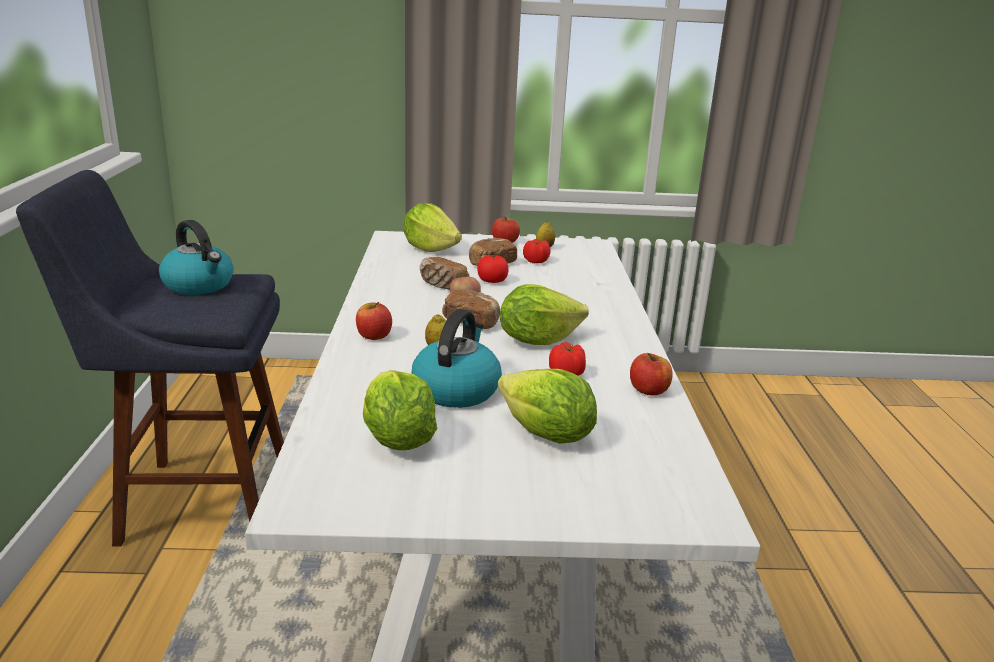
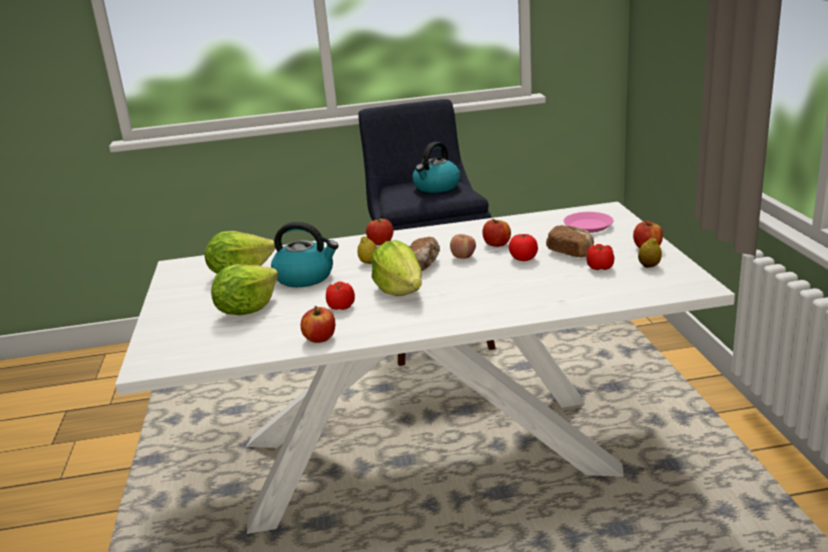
camera: 85 degrees right, 0 degrees up
lettuce [404,203,462,252] -> pink plate [564,212,613,233]
bread [420,257,469,290] -> apple [482,219,511,247]

